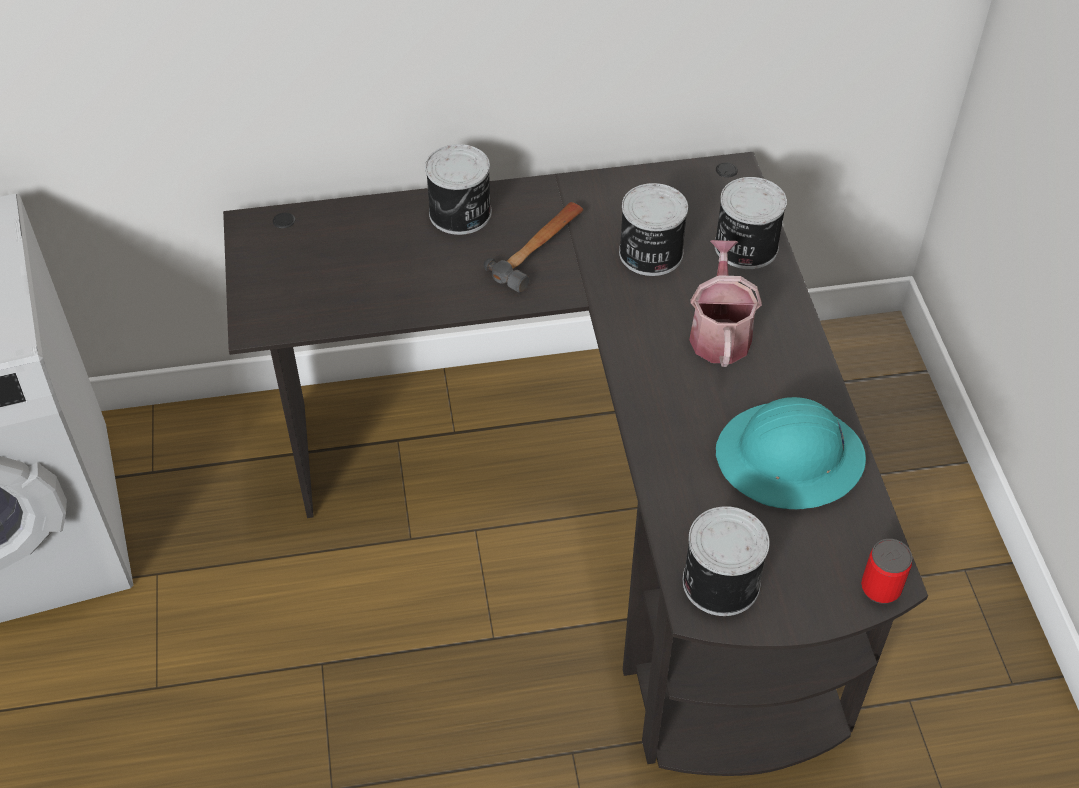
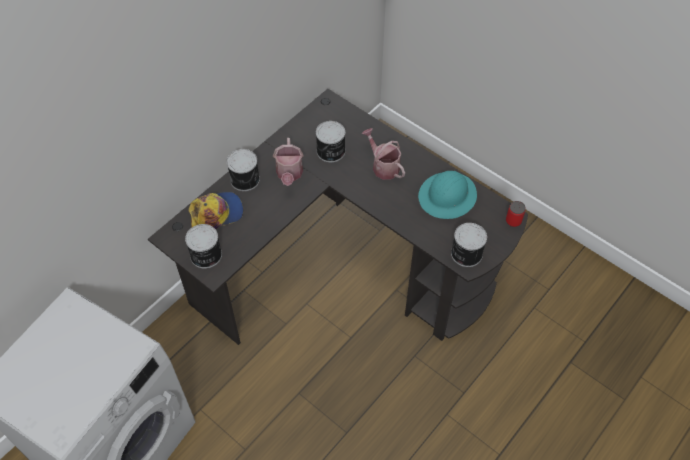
camera: 40 degrees left, 5 degrees up
hammer [484,202,584,293] -> watering can [273,138,304,186]
can [714,177,787,269] -> can moved to [185,224,222,269]
none -> cap [189,192,243,229]

